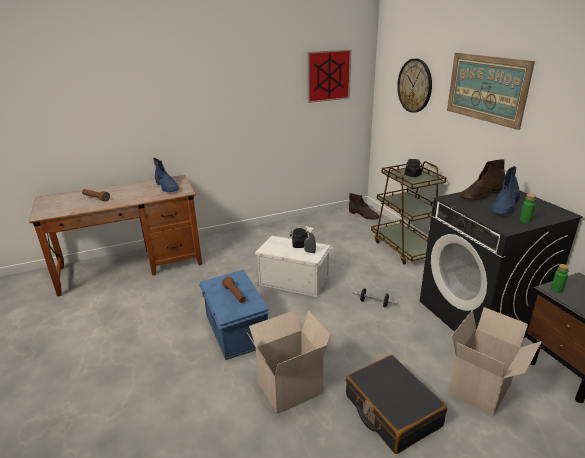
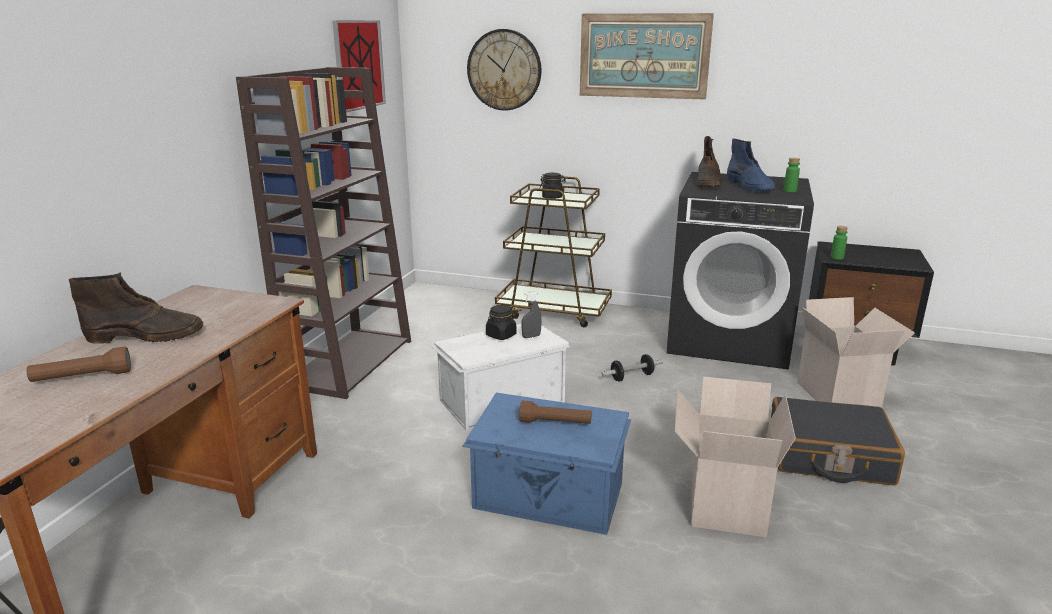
camera: 50 degrees left, 5 degrees down
blue boot [153,158,179,192] -> none
brown boot [349,193,380,220] -> brown boot moved to [69,273,203,344]
none -> brown bookcase [236,67,411,399]

